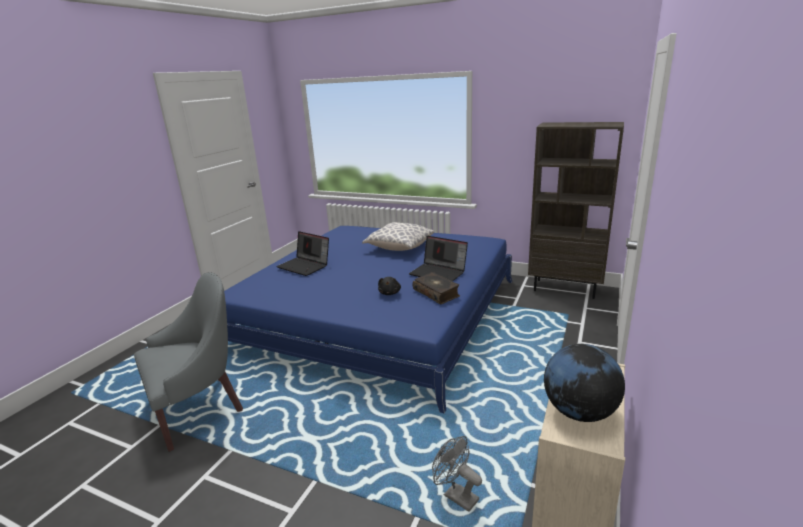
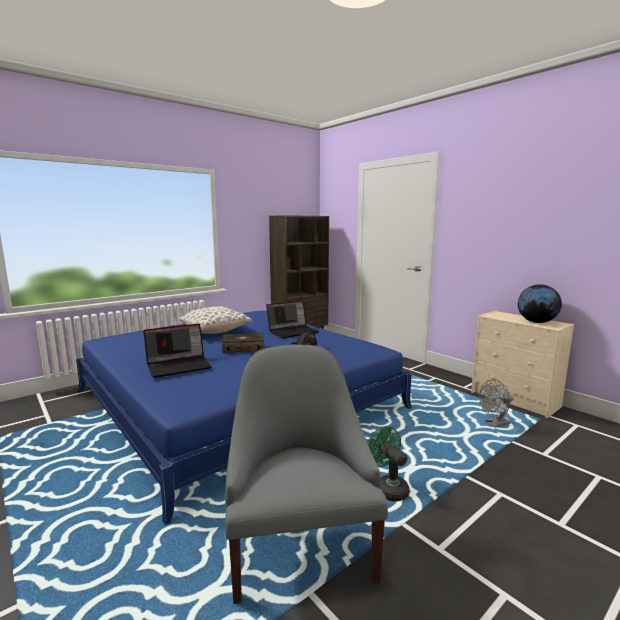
camera: 65 degrees left, 10 degrees down
book [412,272,460,304] -> book moved to [222,333,265,353]
none -> green fan [367,426,409,501]

